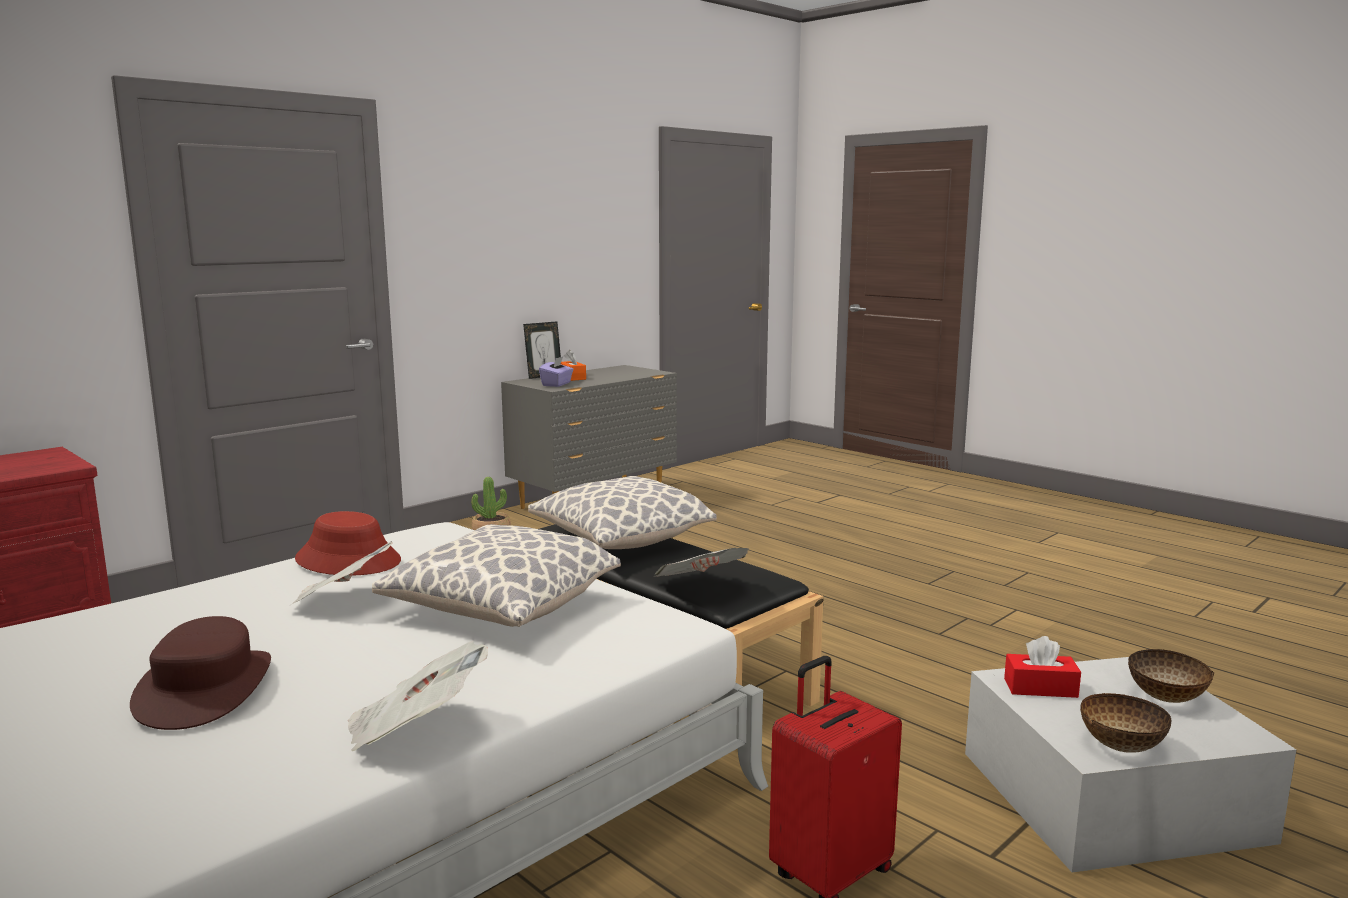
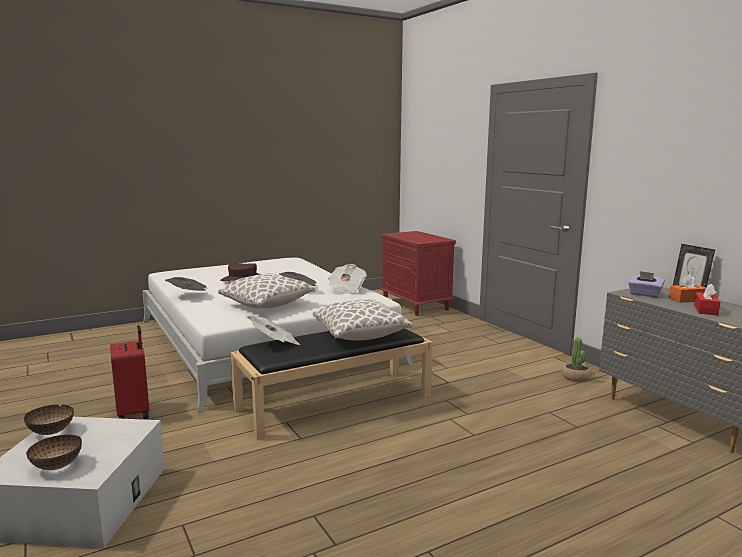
camera: 105 degrees right, 0 degrees up
red hat [295,511,401,575] -> newspaper [328,264,367,295]
red tissue box [1004,636,1081,698] -> red tissue box moved to [694,284,720,315]

